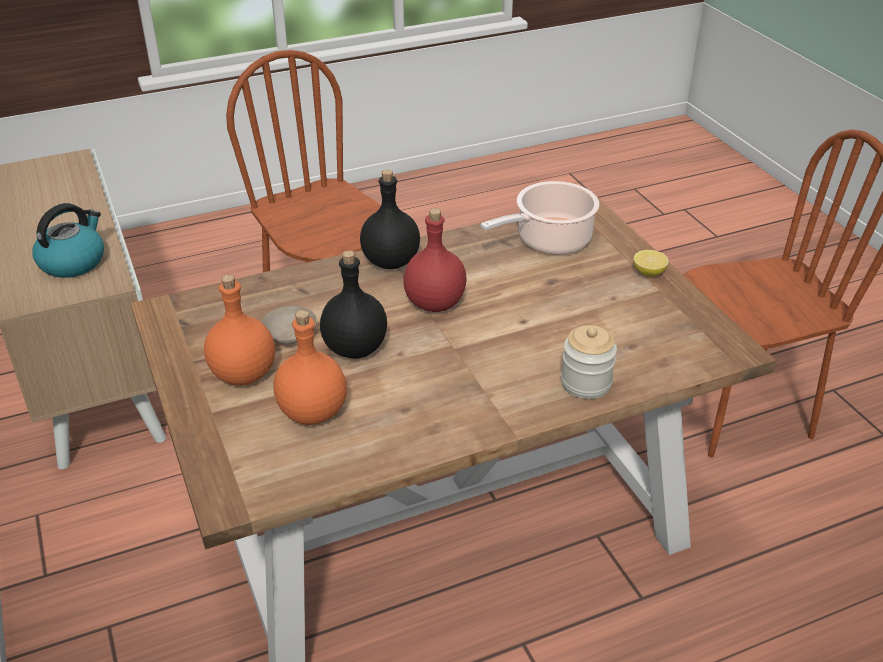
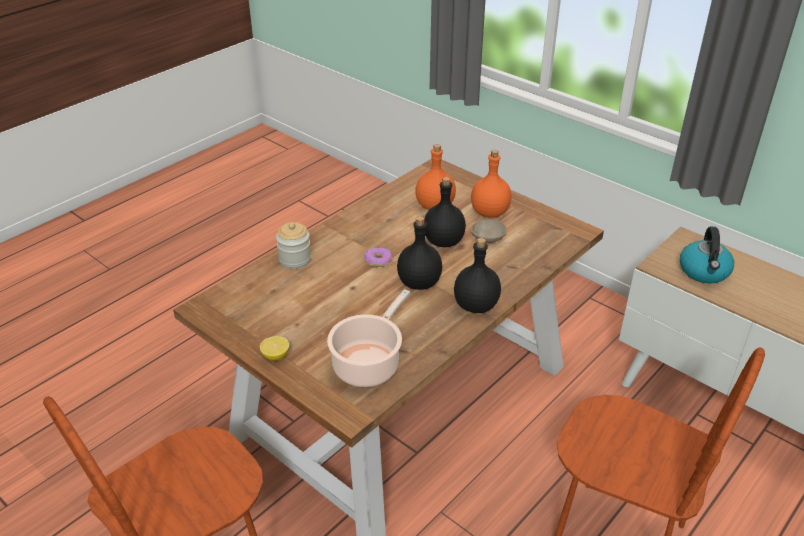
camera: 155 degrees right, 0 degrees up
red bottle [403,208,467,312] -> black bottle [397,216,442,290]
none -> donut [364,247,392,267]

